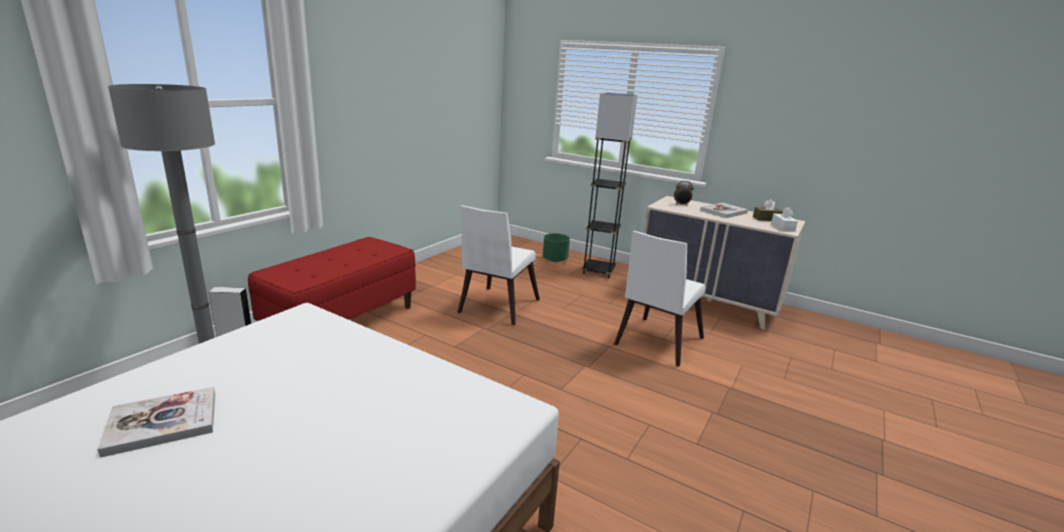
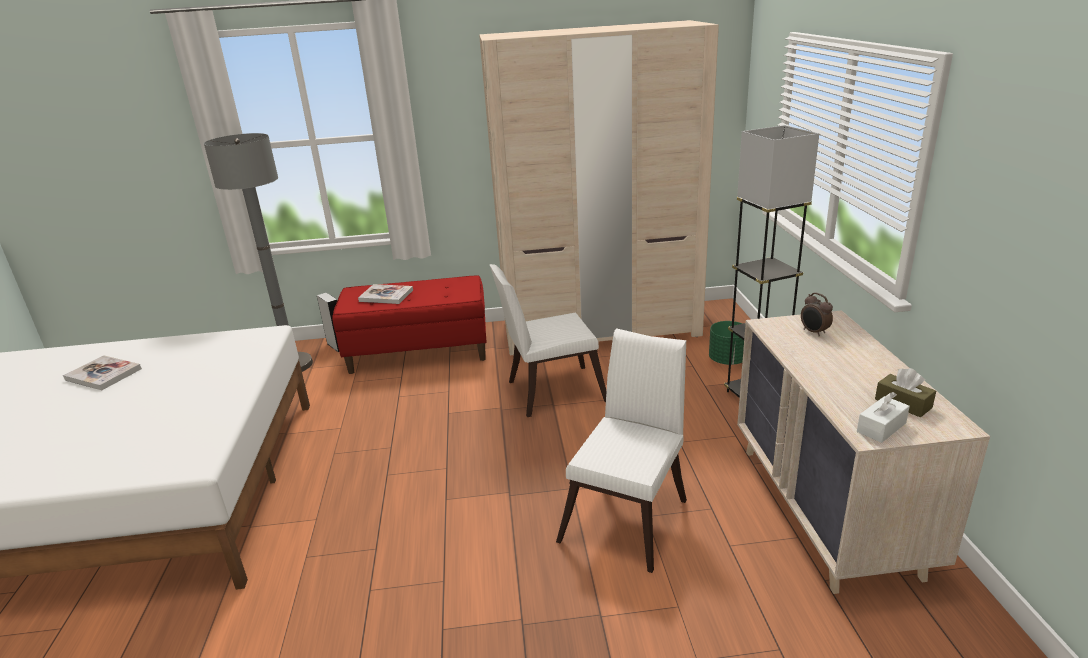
camera: 55 degrees right, 5 degrees up
white chair [614,231,706,367] -> white chair turned 120 degrees clockwise [556,328,687,573]
book [700,203,748,218] -> book moved to [358,284,413,304]
none -> beige wardrobe [479,20,719,355]

